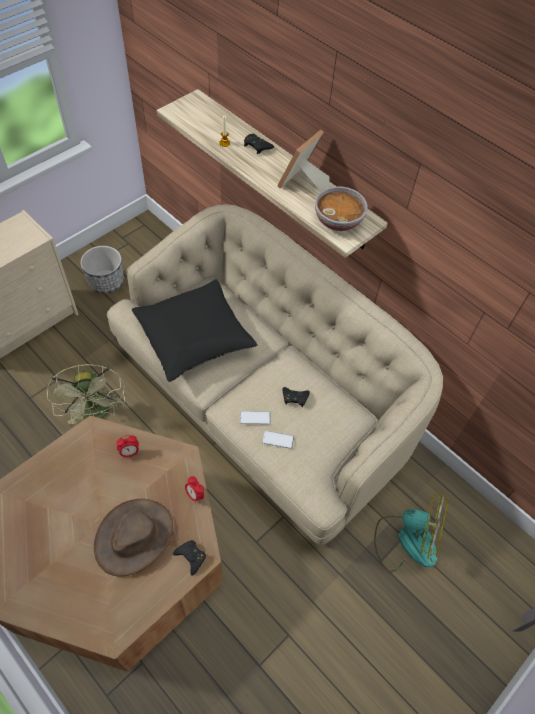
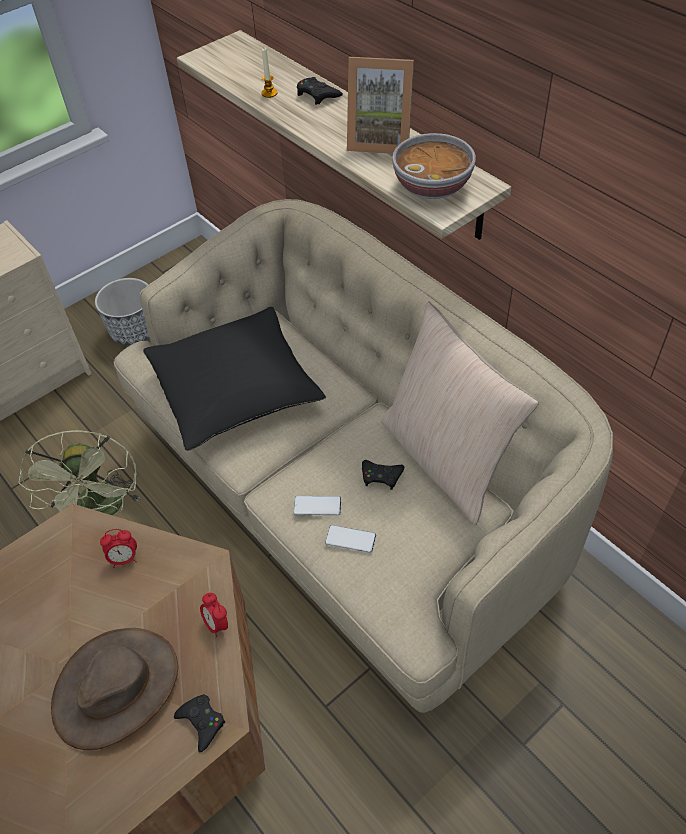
camera: 10 degrees right, 5 degrees down
picture frame [277,129,330,190] -> picture frame turned 120 degrees counterclockwise [347,57,414,154]
fan [374,492,449,572] -> none
none -> beige pillow [381,301,539,525]

